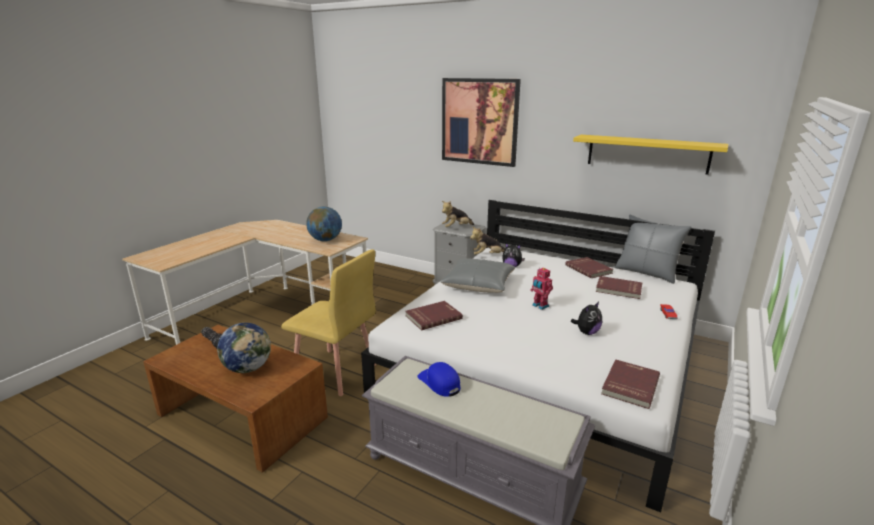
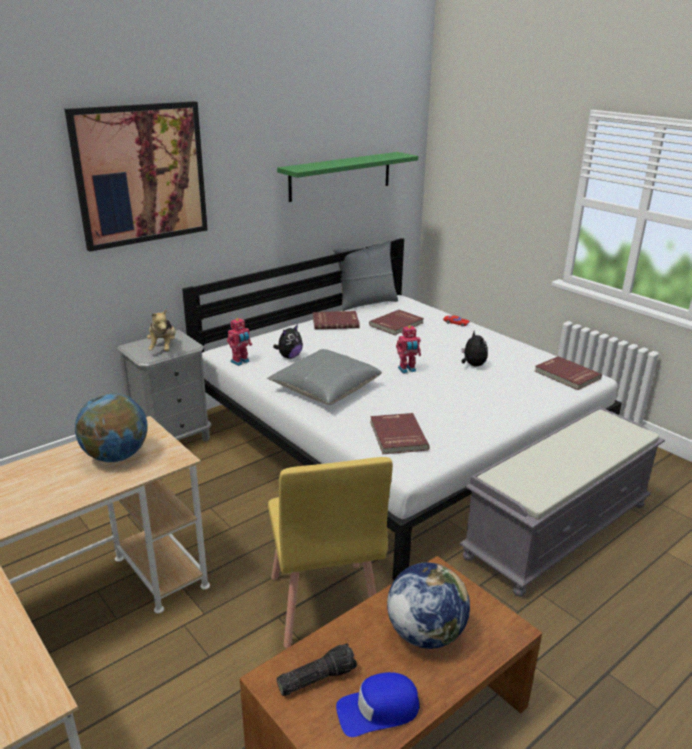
camera: 70 degrees left, 5 degrees up
yellow chair [281,249,376,396] -> yellow chair turned 120 degrees clockwise [268,457,393,648]
blue cap [417,362,461,397] -> blue cap moved to [336,672,420,737]
plush toy [470,227,505,255] -> toy robot [227,318,252,366]
yellow shelf [573,135,729,175] -> green shelf [277,152,418,202]

